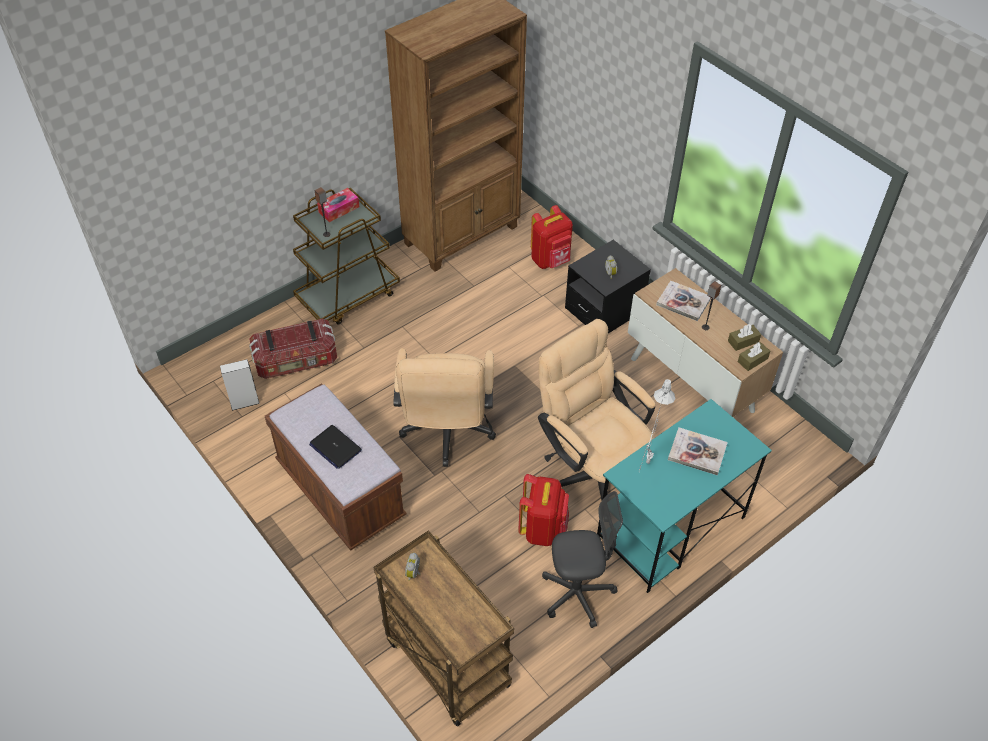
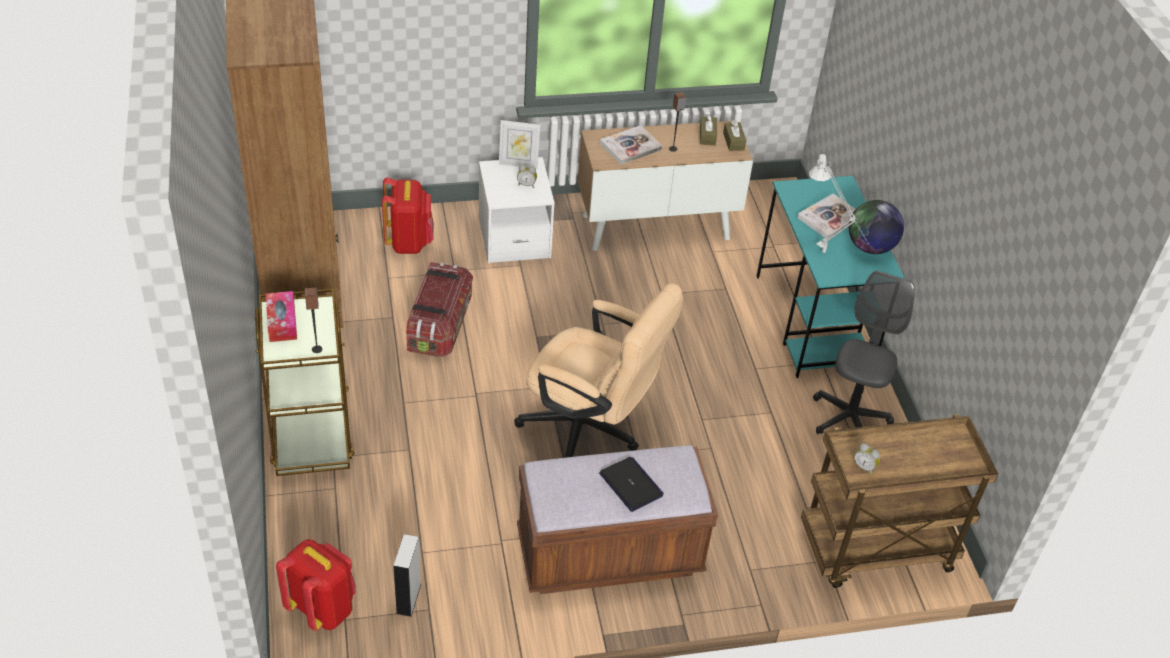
camera: 65 degrees left, 5 degrees down
storage box [249,319,337,379] -> storage box moved to [406,262,473,357]
laptop [309,425,362,469] -> laptop turned 105 degrees counterclockwise [599,457,664,512]
red backpack [518,474,569,546] -> red backpack moved to [276,539,356,631]
beige office chair [538,319,655,501] -> none
black nightstand [565,240,651,333] -> white nightstand [479,157,555,263]
none -> picture frame [499,120,540,169]
none -> globe [849,200,904,254]

